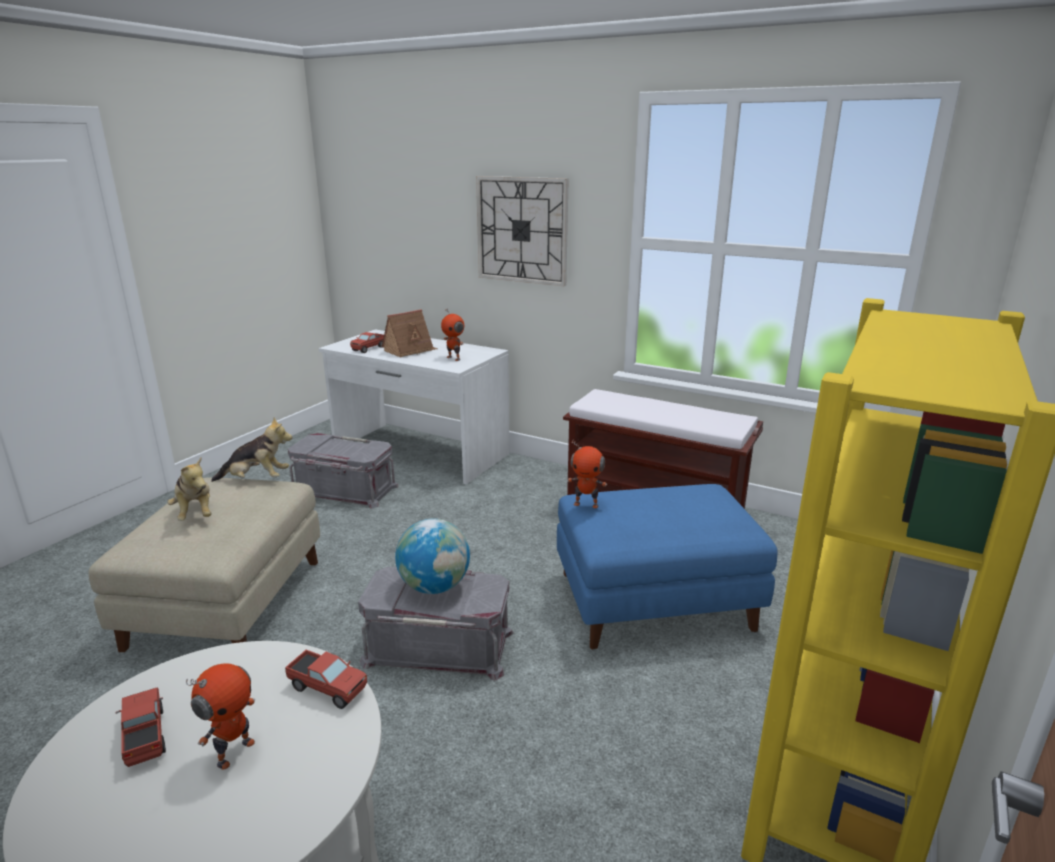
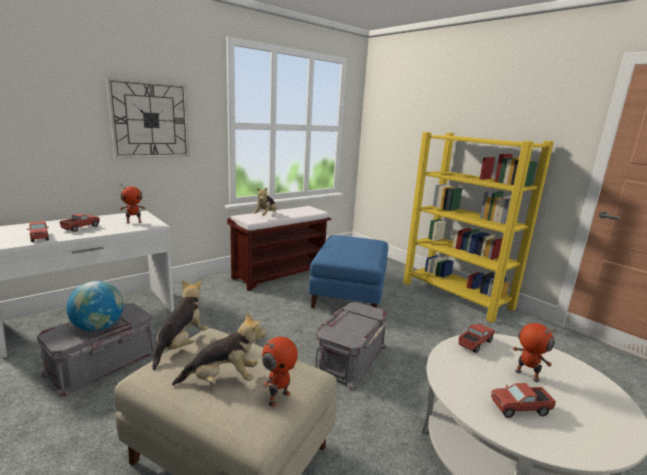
camera: 70 degrees left, 5 degrees down
toy house [382,309,438,357] -> toy truck [60,214,100,232]
globe [395,519,470,594] -> globe moved to [66,281,124,331]
toy robot [568,439,607,509] -> toy robot moved to [262,337,298,407]
none -> plush toy [253,188,277,216]

